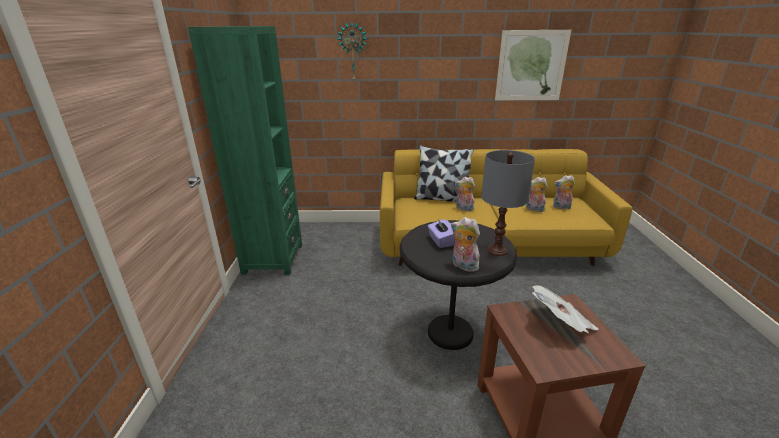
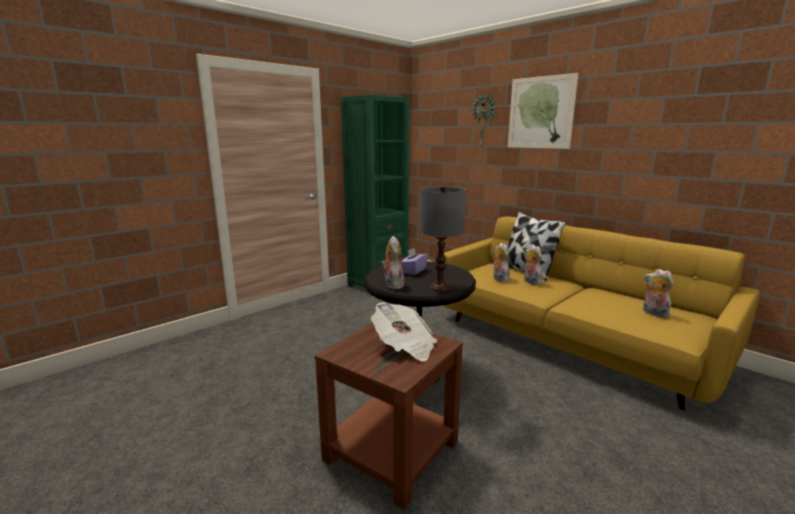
camera: 45 degrees right, 10 degrees down
picture [495,30,571,100] -> picture moved to [508,73,578,149]
plush toy [526,177,548,212] -> plush toy moved to [493,243,510,282]

